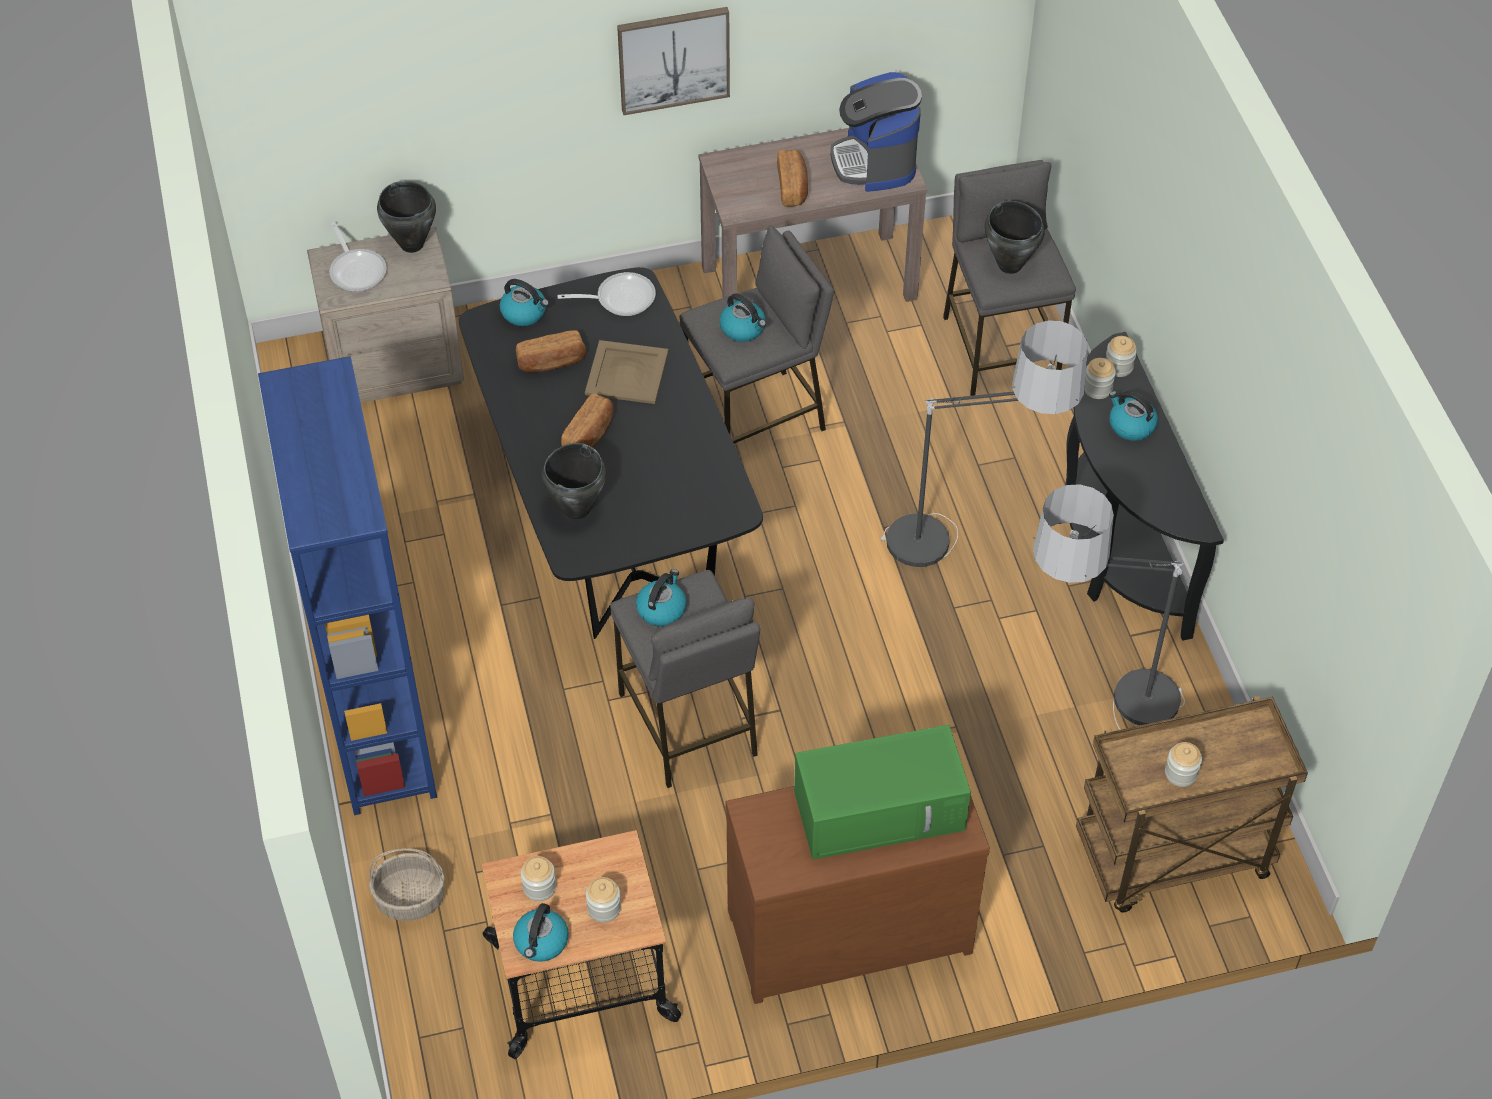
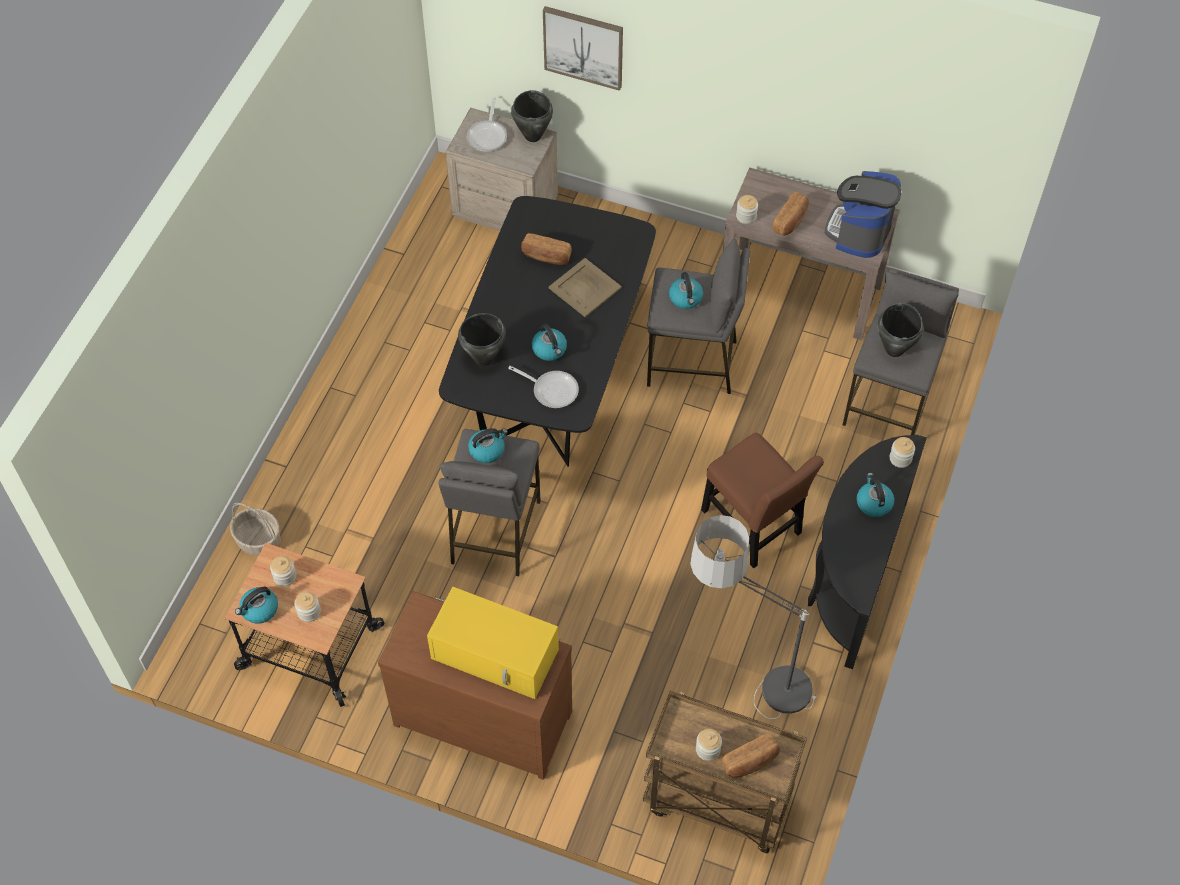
camera: 35 degrees right, 5 degrees up
blue bookcase [258,356,437,815] -> none
kettle [500,279,549,326] -> kettle moved to [532,323,567,361]
frying pan [557,272,656,316] -> frying pan moved to [508,366,579,408]
bread [561,393,614,447] -> bread moved to [722,733,780,778]
picture [617,7,730,115] -> picture moved to [543,6,623,91]
green microwave [794,725,971,860] -> yellow microwave [427,587,559,699]
floor lamp [880,320,1088,567] -> brown chair [701,433,824,568]
jar [1084,358,1116,399] -> jar moved to [736,195,758,224]

